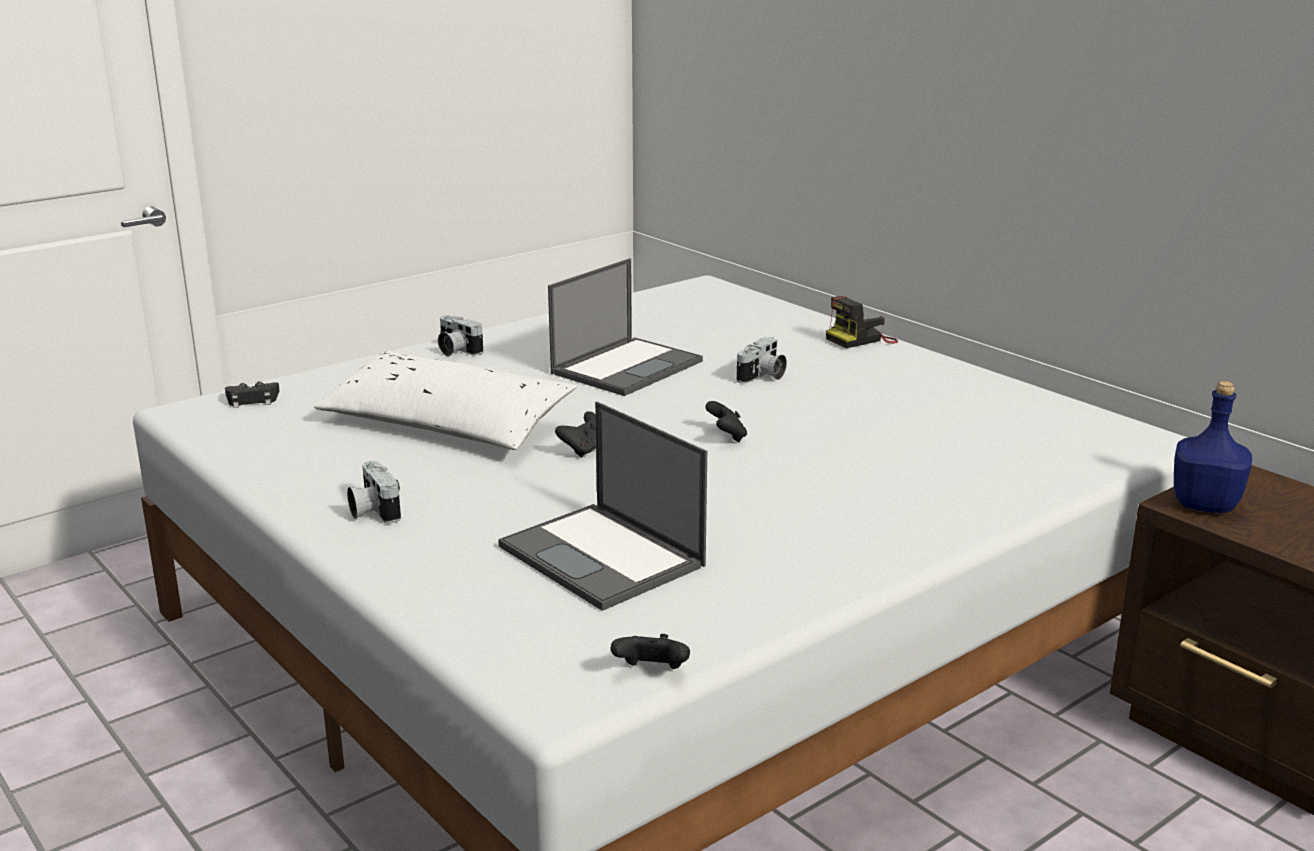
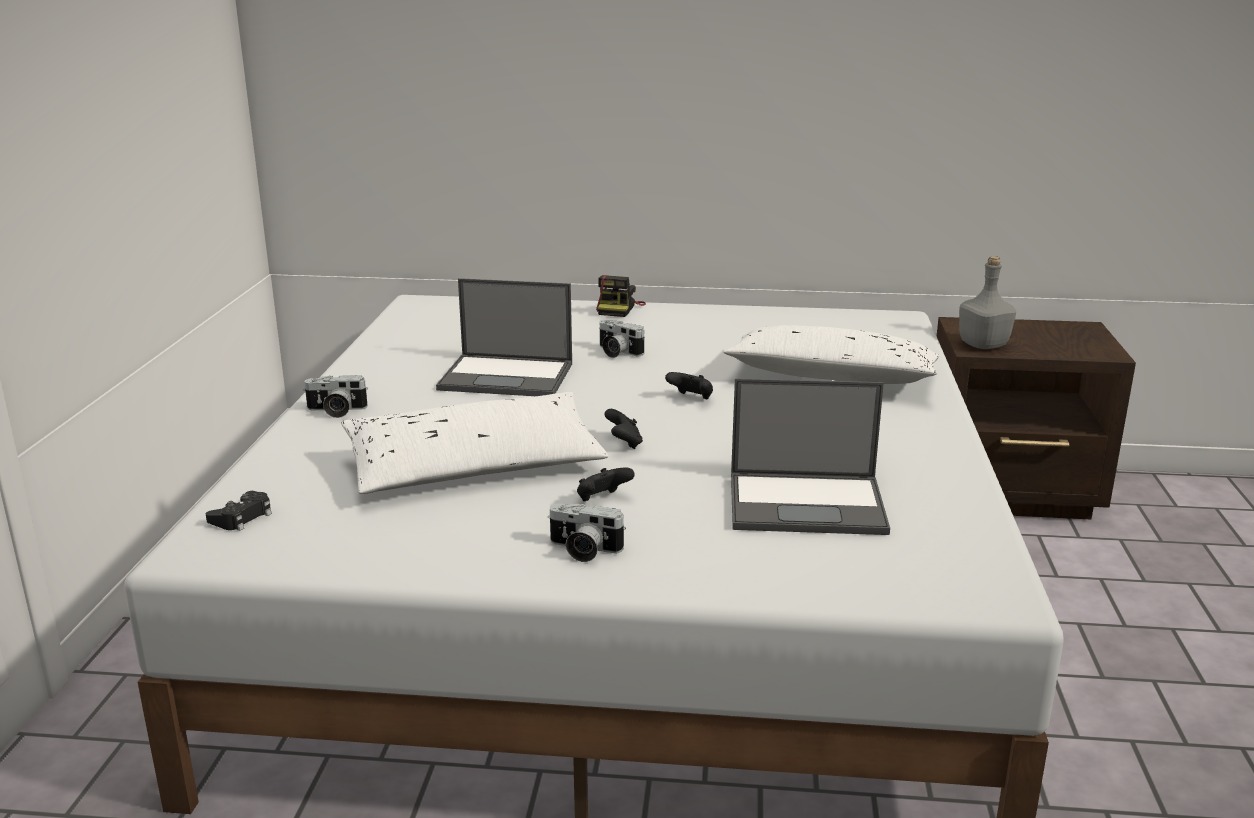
camera: 45 degrees left, 0 degrees up
laptop [548,258,703,396] -> laptop turned 105 degrees clockwise [436,278,572,396]
black game controller [611,634,690,669] -> black game controller moved to [577,467,635,501]
camera [737,337,787,384] -> camera turned 135 degrees clockwise [599,320,645,358]
blue bottle [1174,381,1252,513] -> grey bottle [959,256,1016,349]
none -> white pillow [723,325,939,384]

